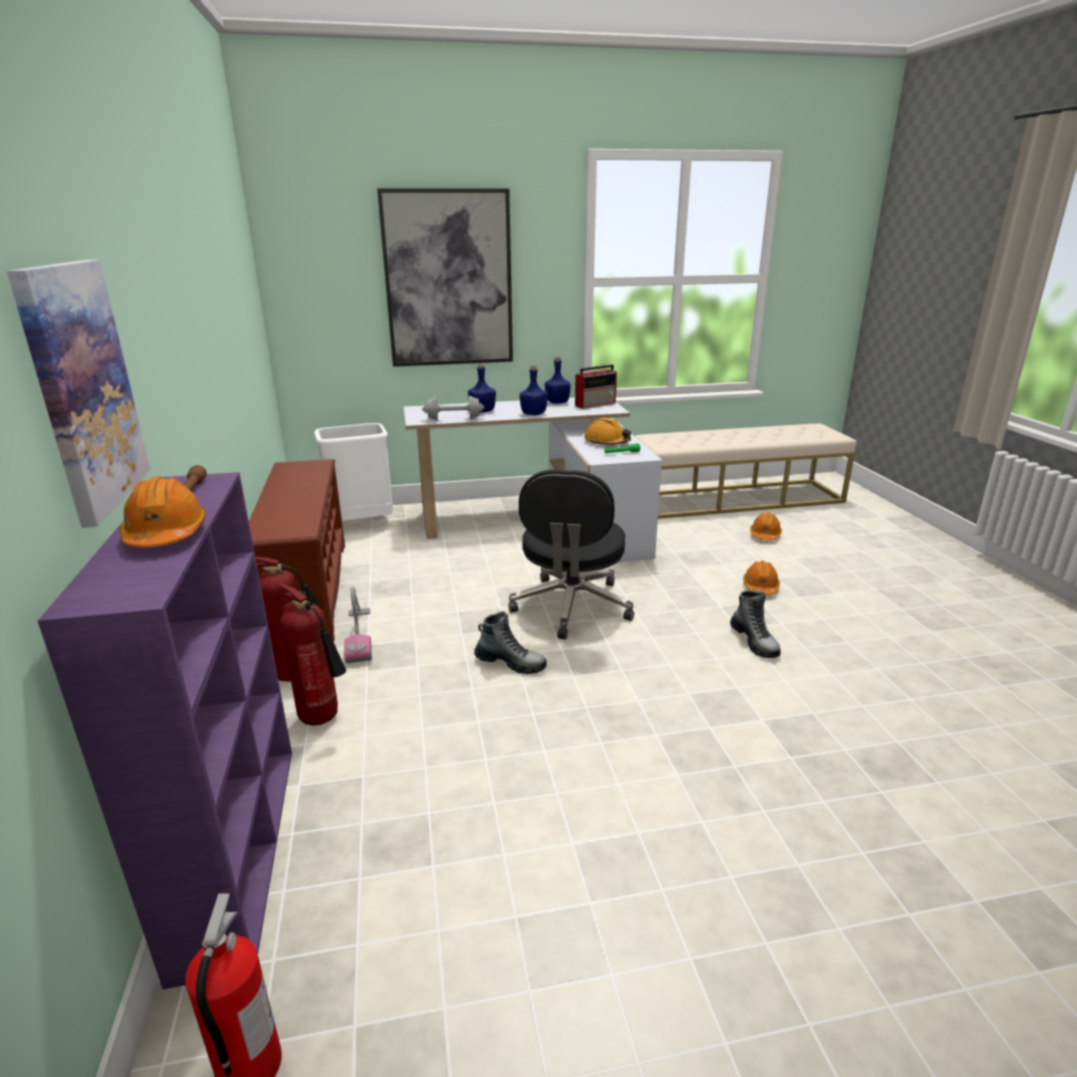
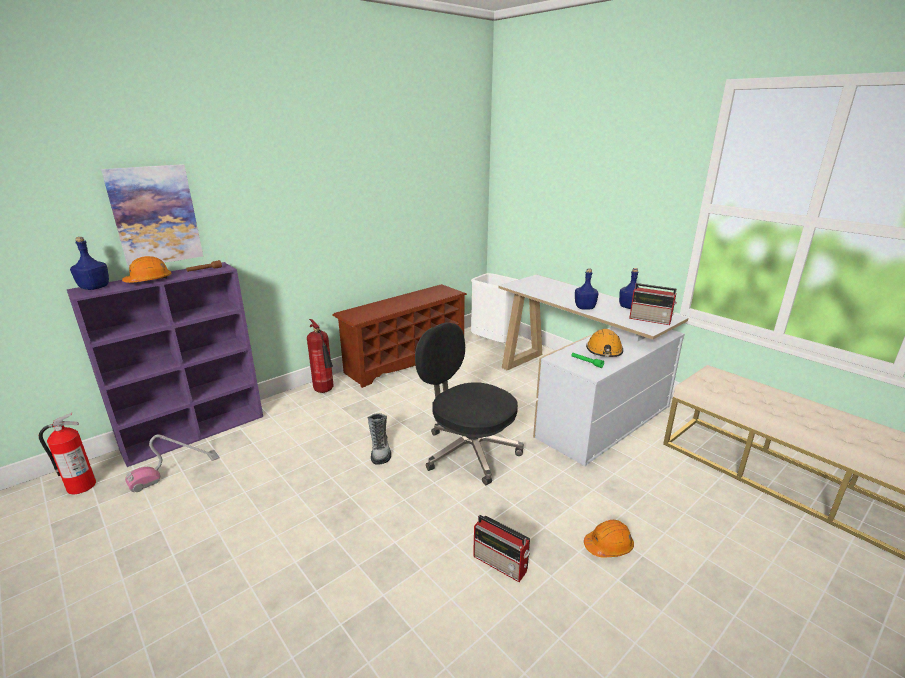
camera: 60 degrees right, 0 degrees up
fire extinguisher [277,583,346,726] -> none
vacuum cleaner [344,586,372,663] -> vacuum cleaner moved to [125,434,219,492]
picture [377,188,513,367] -> none
grey dumbbell [422,396,485,421] -> none
blue bottle [468,364,496,412] -> blue bottle moved to [70,237,109,290]
black office chair [508,469,634,640] -> black office chair turned 60 degrees clockwise [415,322,524,485]
boot [730,590,781,658] -> radio [473,515,530,582]
orange hard hat [750,512,782,540] -> none

